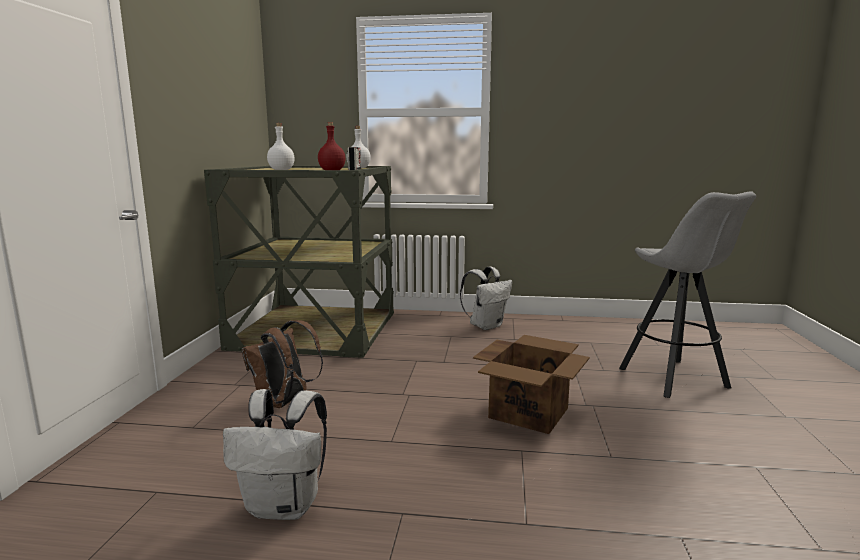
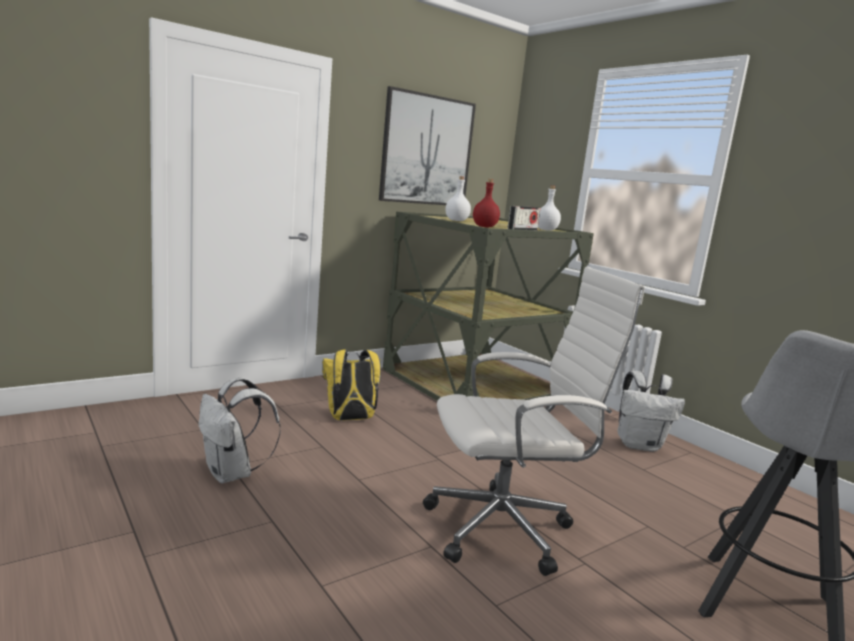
camera: 45 degrees right, 0 degrees up
brown backpack [242,320,323,408] -> yellow backpack [322,349,381,421]
cardboard box [473,335,590,434] -> white office chair [423,267,645,576]
none -> picture [379,86,476,205]

